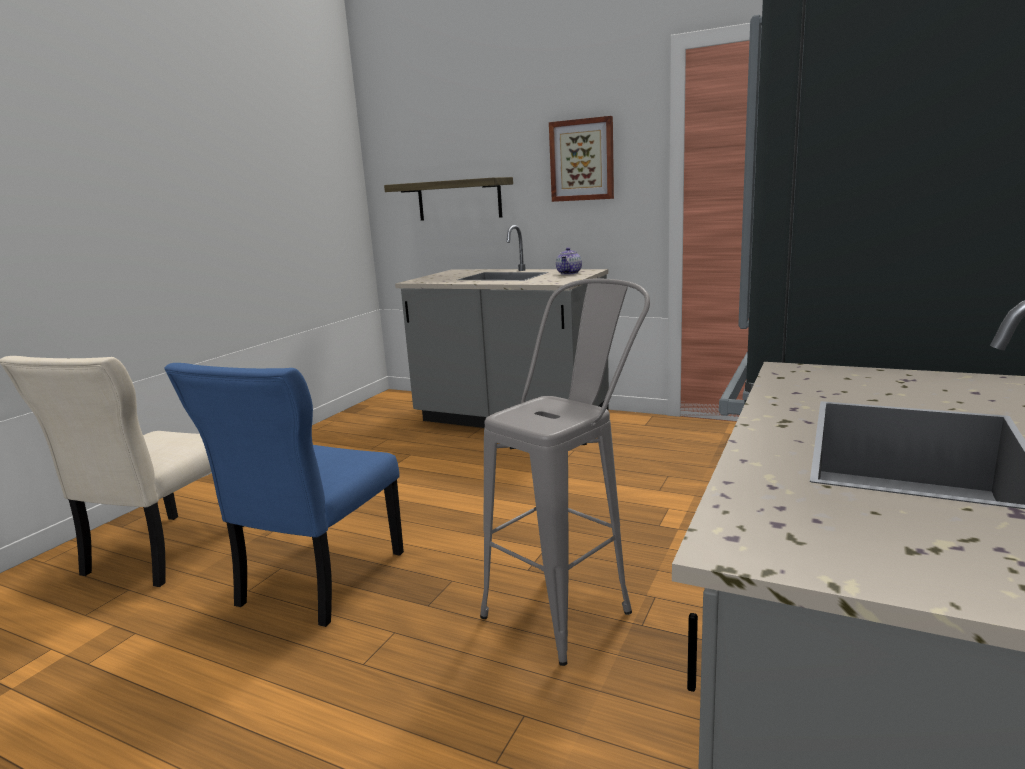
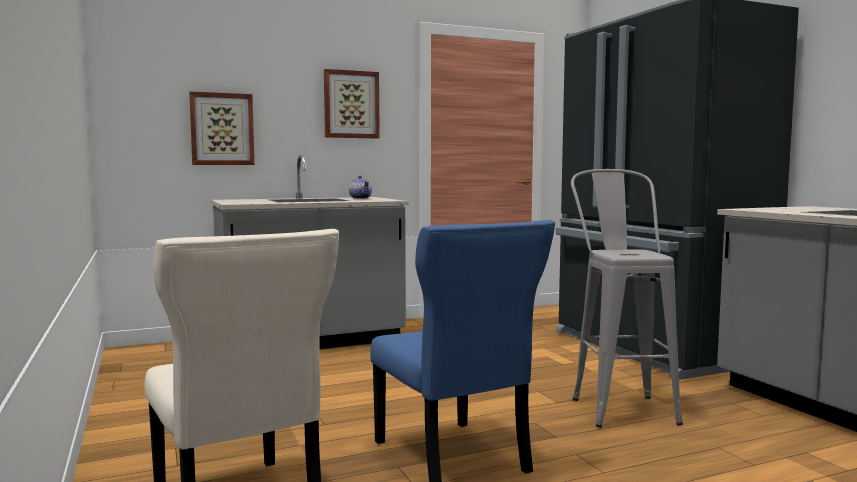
camera: 50 degrees left, 10 degrees down
shelf [384,177,513,221] -> picture [189,92,254,165]

